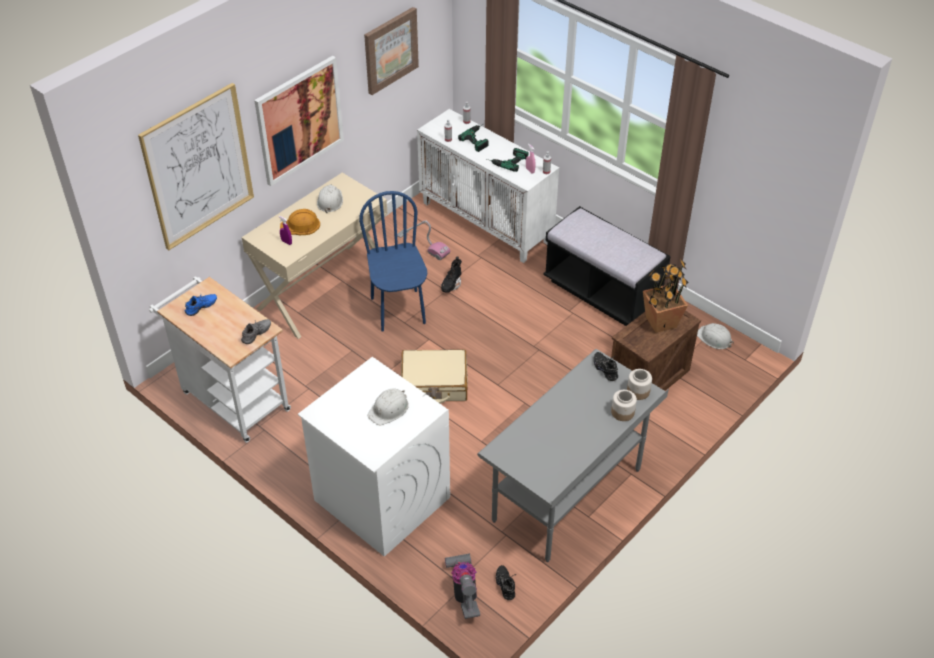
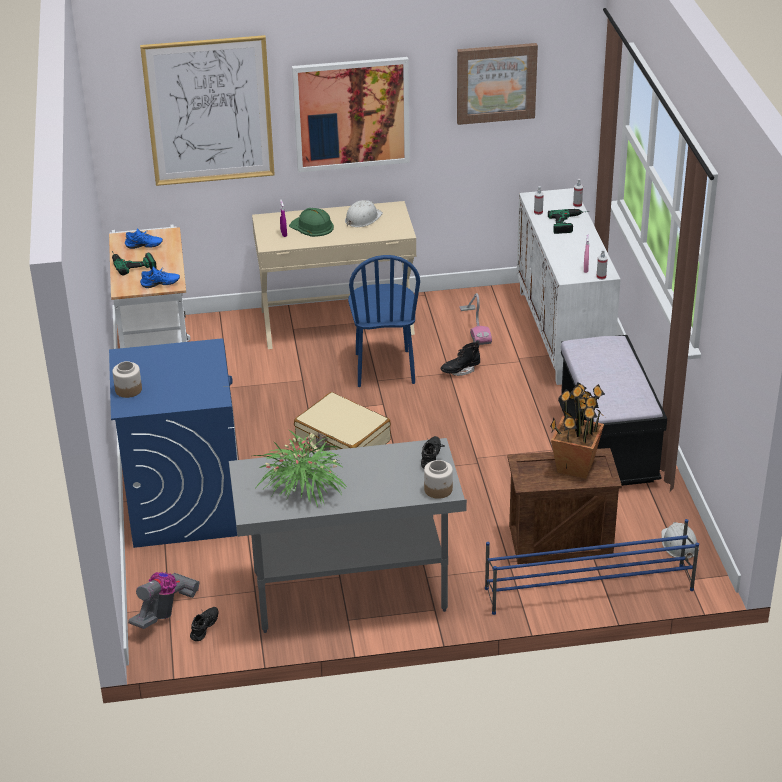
camera: 40 degrees right, 10 degrees down
grey shoe [241,319,271,344] -> blue shoe [140,267,180,288]
orange hard hat [280,209,320,235] -> green hard hat [289,208,334,237]
white washing machine [298,357,450,557] -> blue washing machine [109,338,238,548]
blue chair [359,191,427,332] -> blue chair turned 150 degrees clockwise [348,255,420,387]
white hard hat [367,388,409,425] -> none
power drill [487,148,528,172] -> power drill moved to [112,251,157,276]
jar [611,390,637,421] -> jar moved to [112,361,142,398]
none -> potted plant [253,430,347,507]
none -> blue shoe rack [485,519,699,615]

